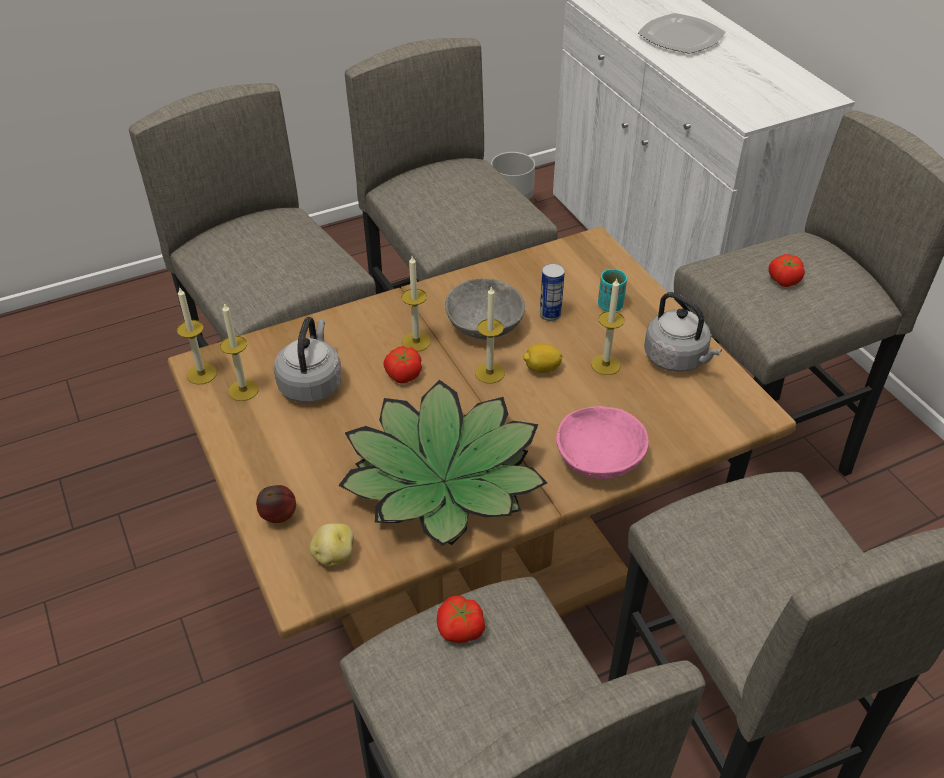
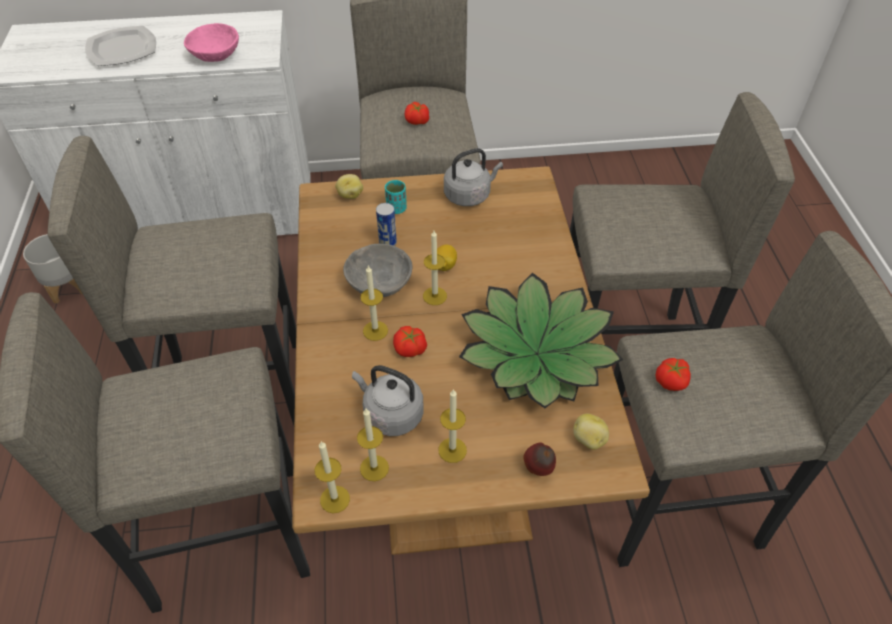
camera: 70 degrees left, 5 degrees up
pink bowl [556,406,649,479] -> pink bowl moved to [184,23,239,62]
candle [591,279,625,375] -> candle moved to [439,389,467,463]
none -> potato [335,174,363,199]

